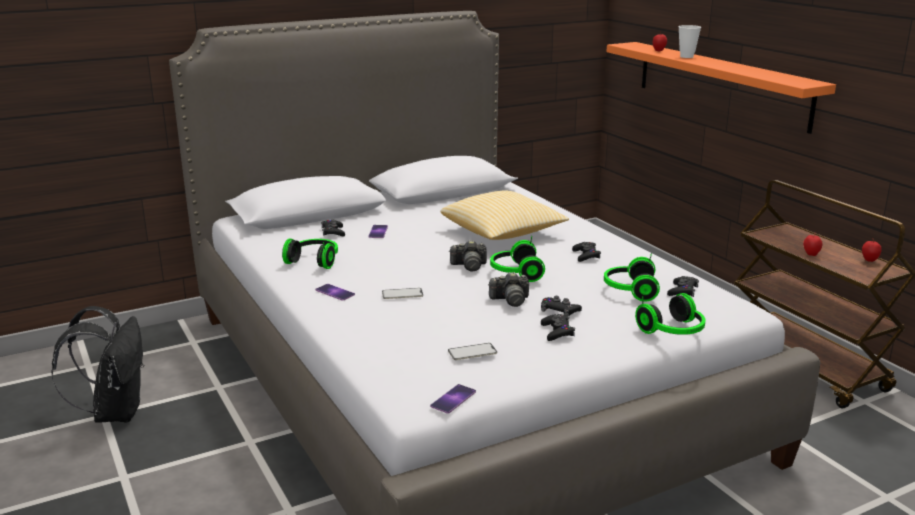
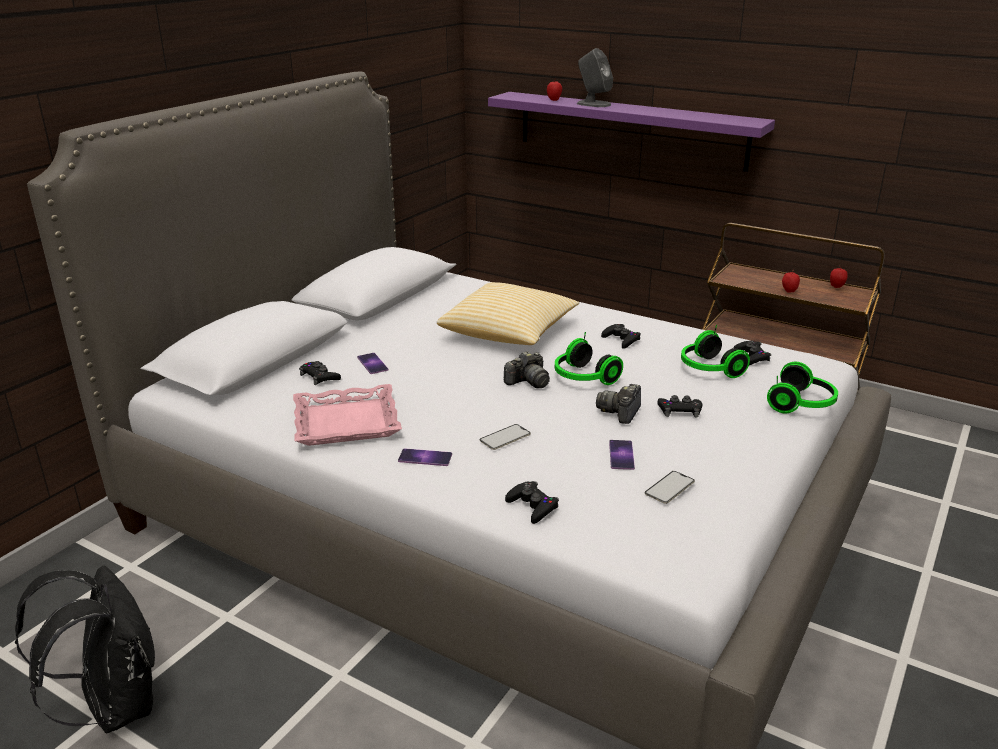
camera: 30 degrees left, 5 degrees up
headphones [282,239,338,269] -> pink tray [293,384,402,446]
phone [430,384,476,414] -> phone moved to [609,440,635,470]
camera [488,272,529,307] -> camera turned 150 degrees clockwise [596,384,641,424]
black game controller [541,314,575,341] -> black game controller moved to [505,481,559,524]
orange shelf [607,42,836,134] -> purple shelf [488,92,775,172]
cup [678,25,701,58] -> grey speaker [577,48,613,107]

